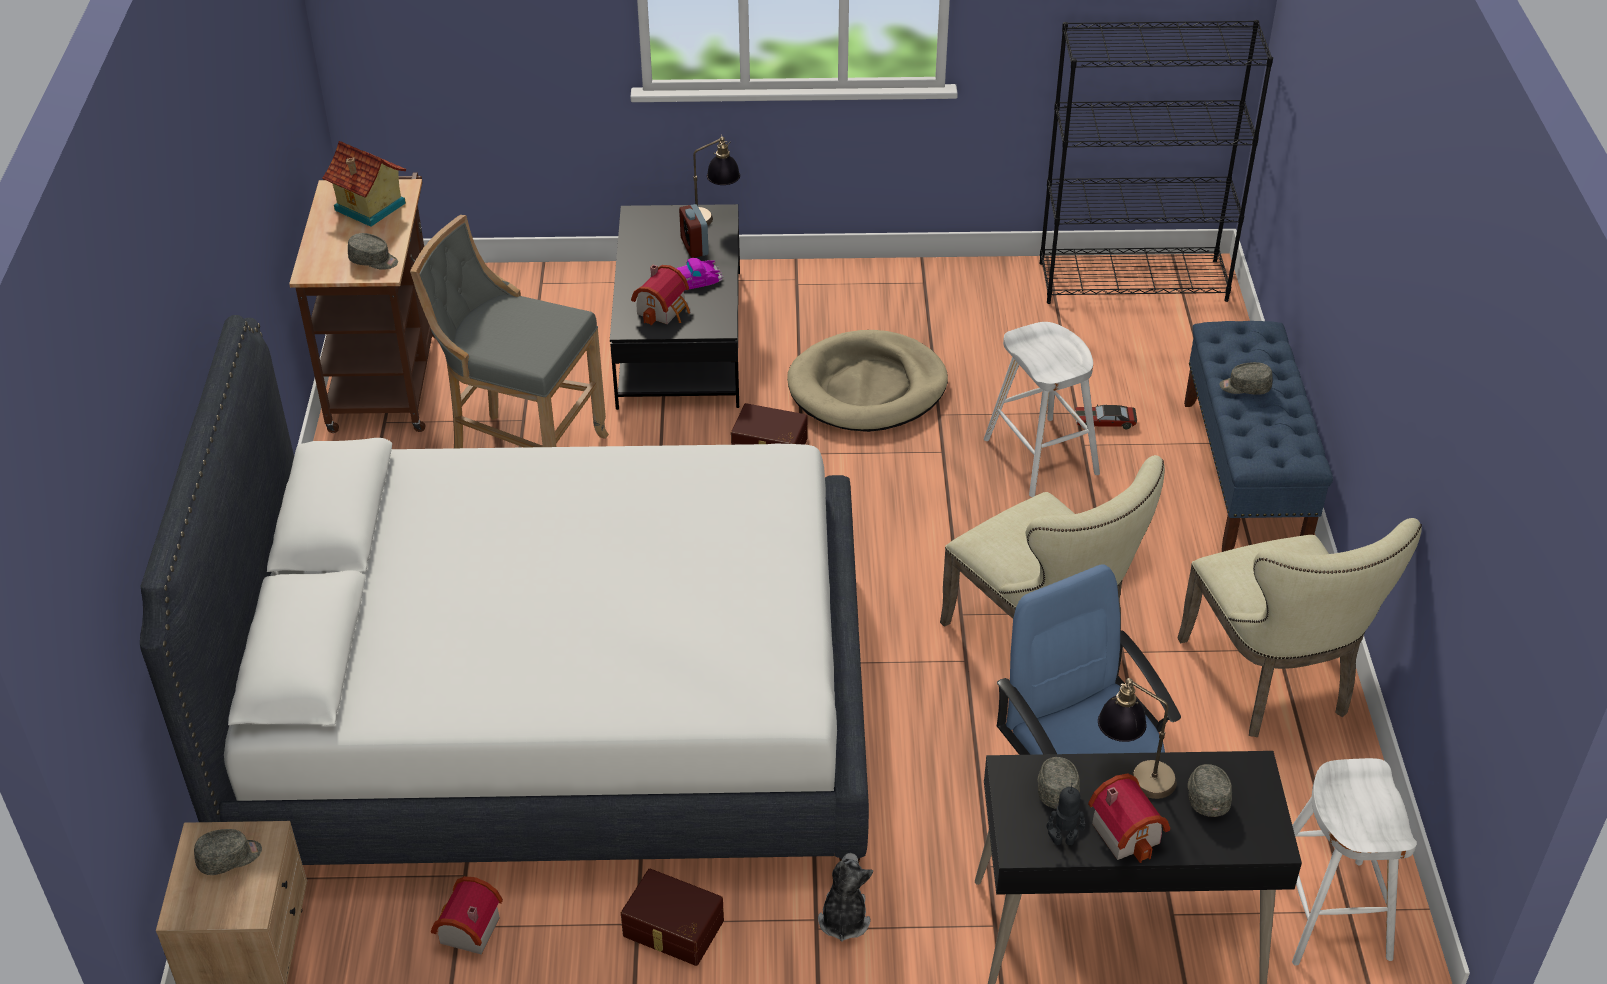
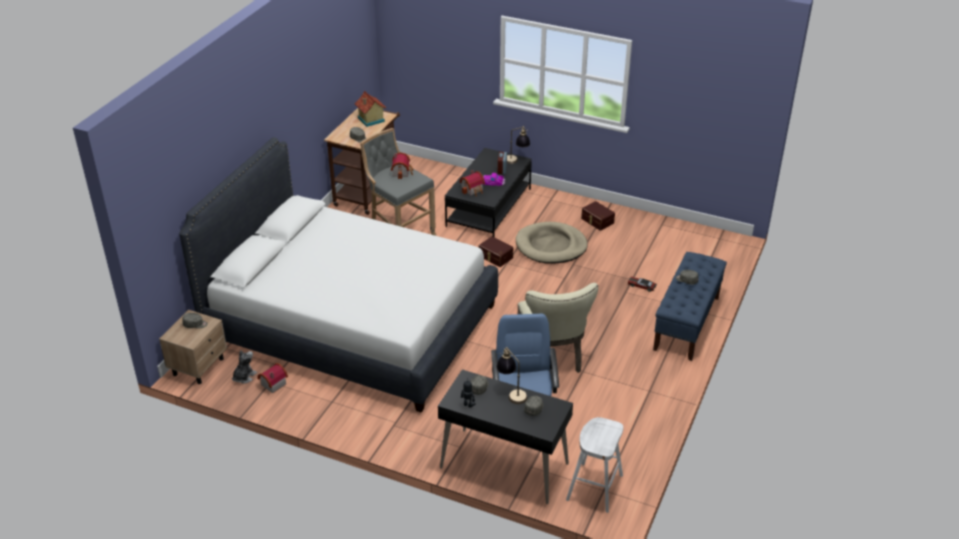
camera: 25 degrees right, 5 degrees down
brown storage box [621,869,724,966] -> brown storage box moved to [581,201,615,231]
plush toy [818,853,873,942] -> plush toy moved to [232,350,257,384]
white stool [984,322,1100,497] -> none
black bookcase [1039,20,1273,304] -> none
toy house [1088,774,1170,863] -> toy house moved to [391,152,413,179]
beige chair [1177,518,1422,737] -> none

